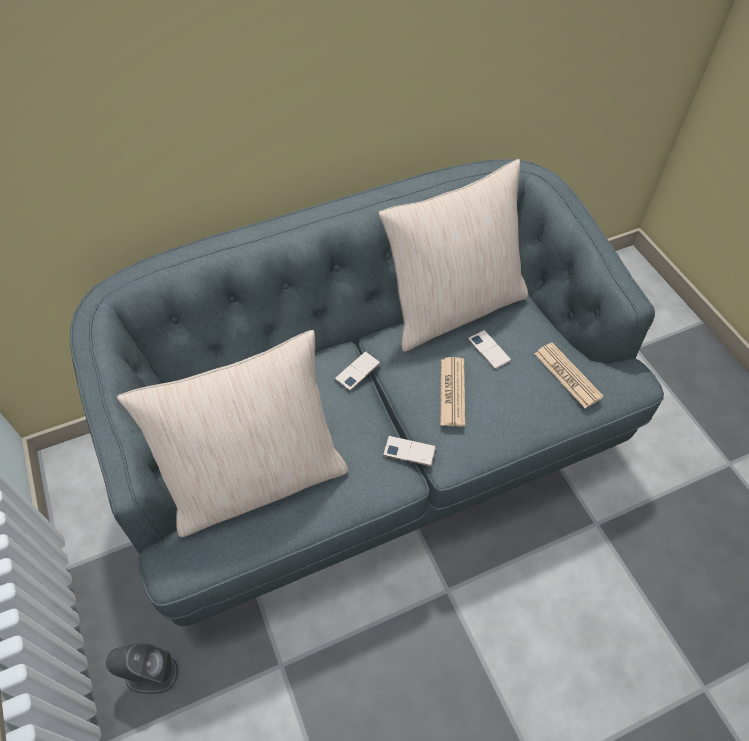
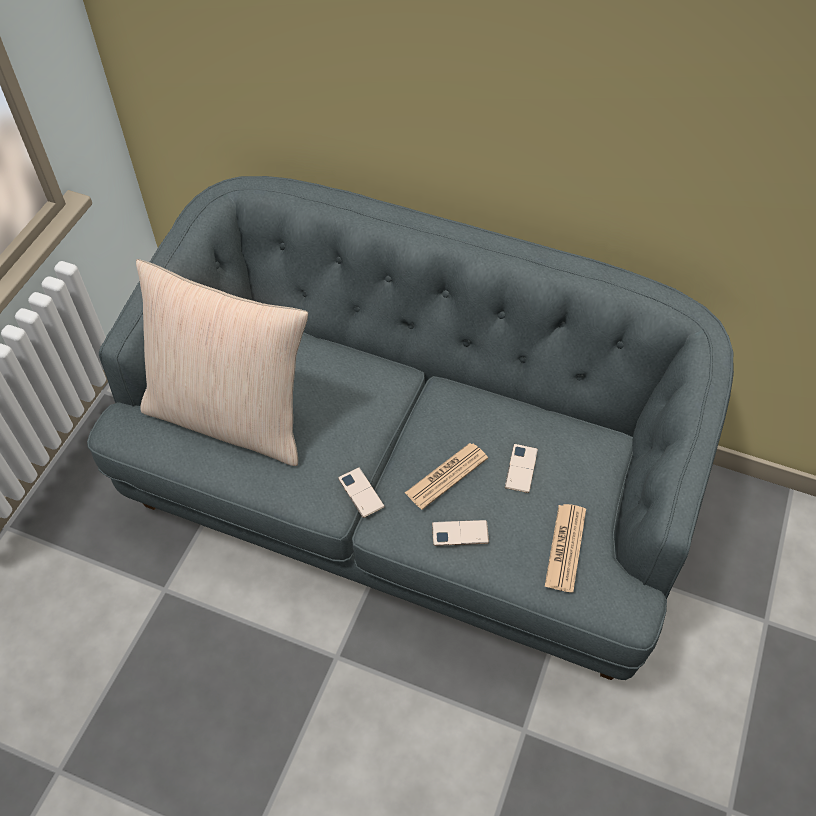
camera: 45 degrees right, 0 degrees up
grey speaker [106,643,179,694] -> none
phone [335,352,381,391] -> phone moved to [432,520,489,546]
beige pillow [378,159,528,352] -> none

